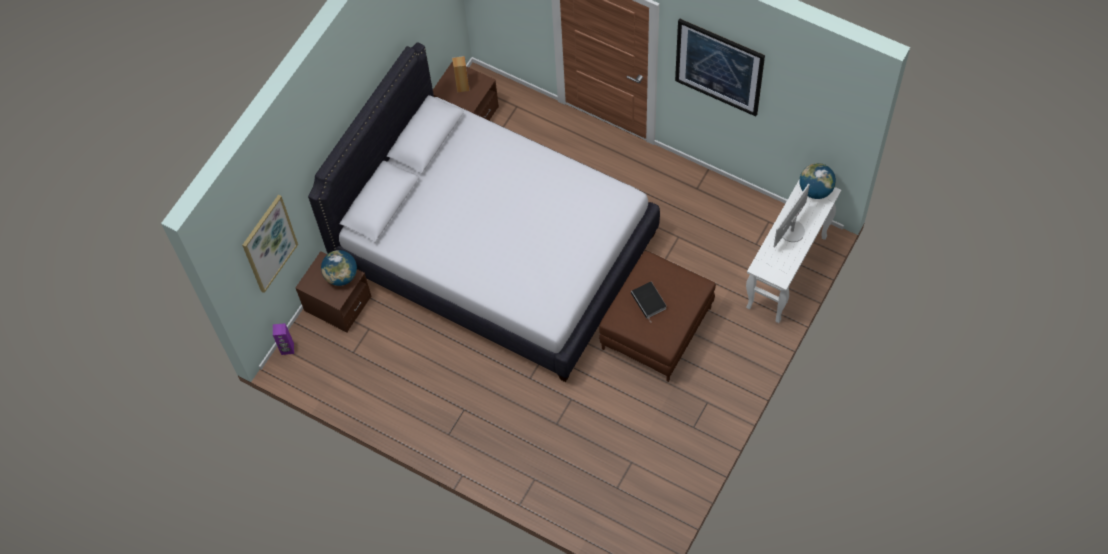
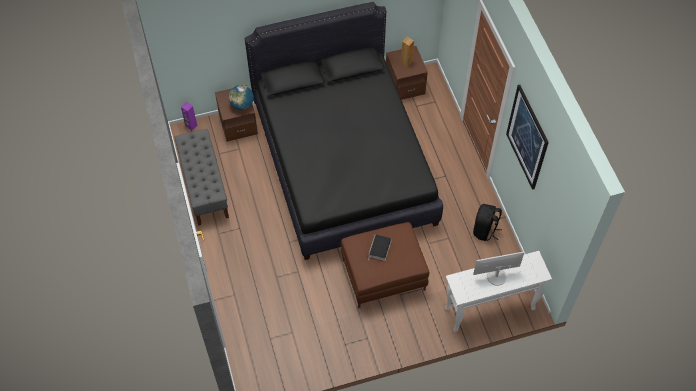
camera: 40 degrees right, 5 degrees down
picture [242,195,298,293] -> none
white bed [308,43,660,382] -> black bed [245,2,443,260]
globe [799,163,836,199] -> none
none -> grey bench [175,129,229,226]
none -> black backpack [473,204,502,241]

